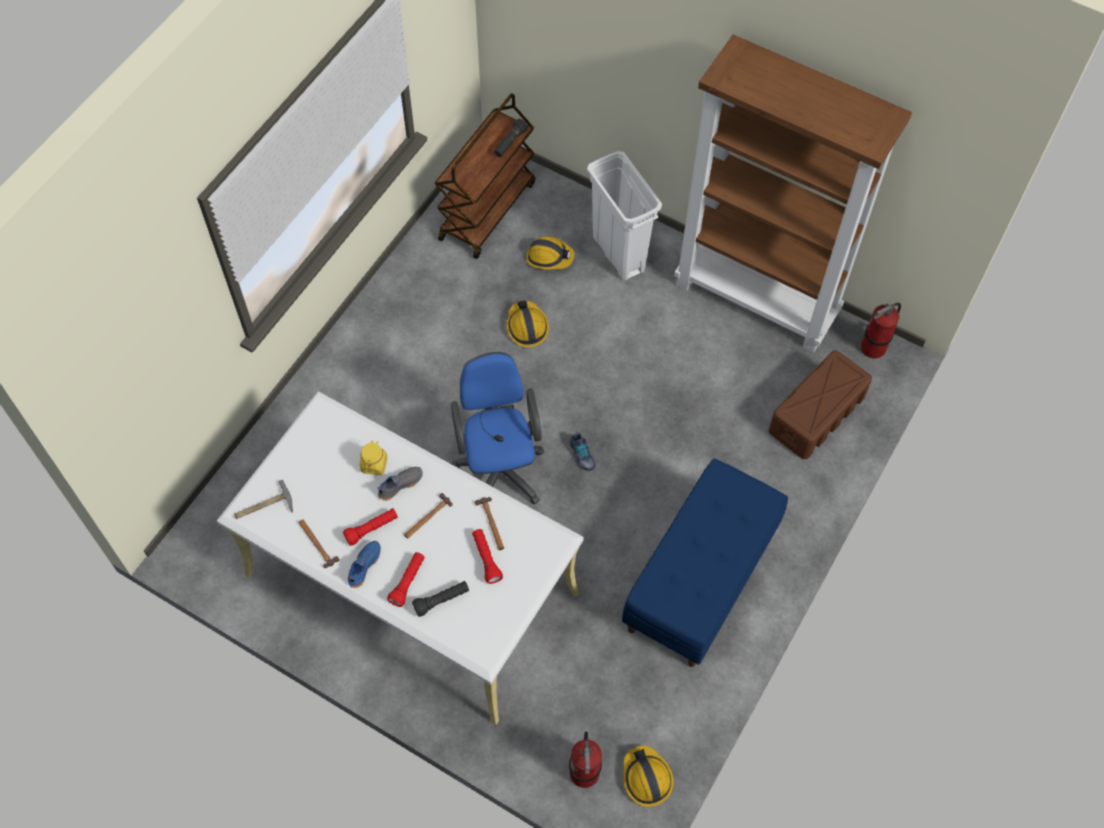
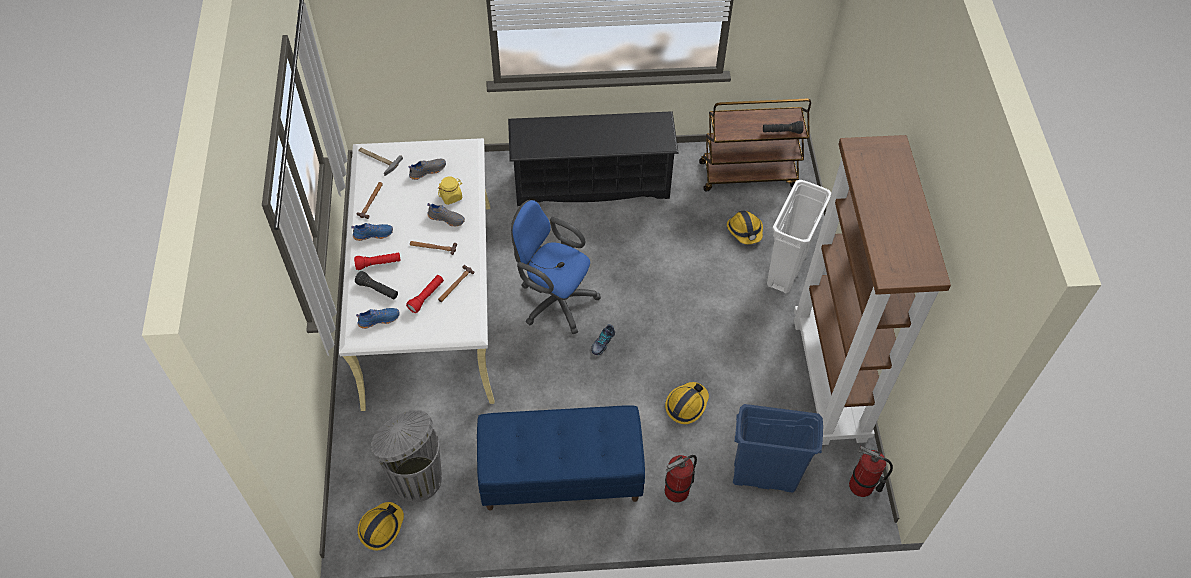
camera: 55 degrees right, 5 degrees down
red flashlight [343,508,398,546] -> none
blue office chair [451,352,544,504] -> blue office chair turned 105 degrees counterclockwise [511,200,601,334]
hard hat [506,300,549,347] -> hard hat moved to [665,382,709,424]
fire extinguisher [569,731,602,788] -> fire extinguisher moved to [665,455,697,502]
brown storage box [769,351,872,459] -> blue trash can [733,404,823,493]
none -> blue shoe [356,308,399,329]
none -> grey trash can [371,410,442,502]
none -> grey shoe [408,159,446,180]
none -> black shoe rack [508,111,679,206]

